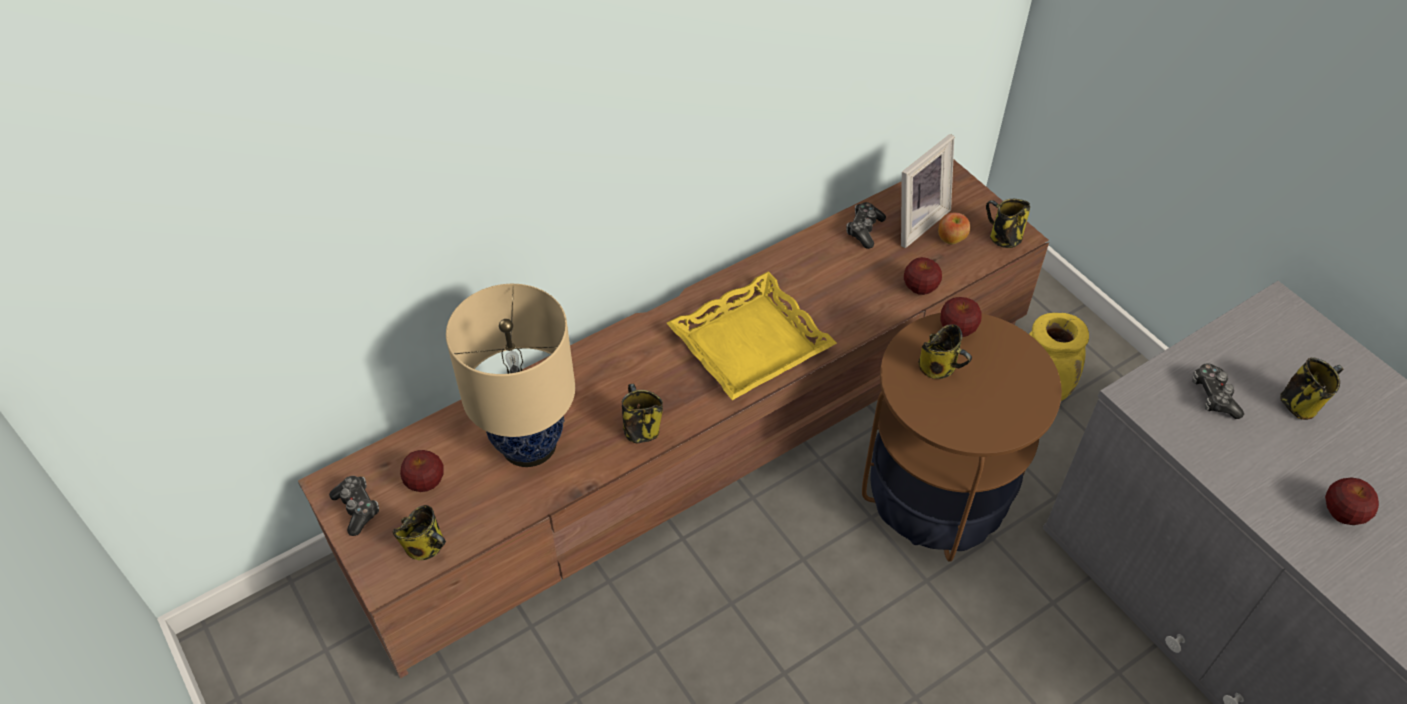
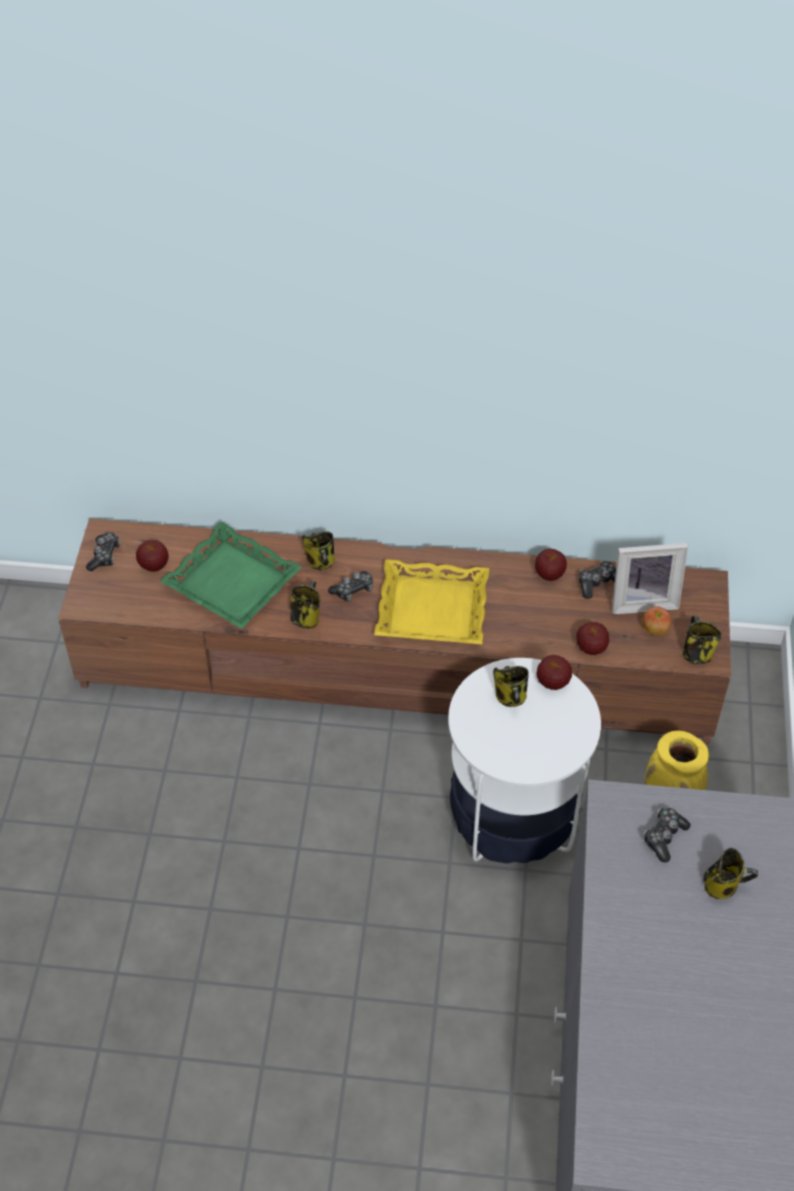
camera: 40 degrees right, 0 degrees up
mug [393,505,446,560] -> mug moved to [301,531,335,570]
beige table lamp [446,284,575,467] -> green tray [160,522,302,629]
brown side table [862,313,1062,562] -> white side table [448,658,601,863]
apple [1325,477,1379,525] -> apple moved to [535,549,567,581]
none -> game controller [328,571,373,602]

